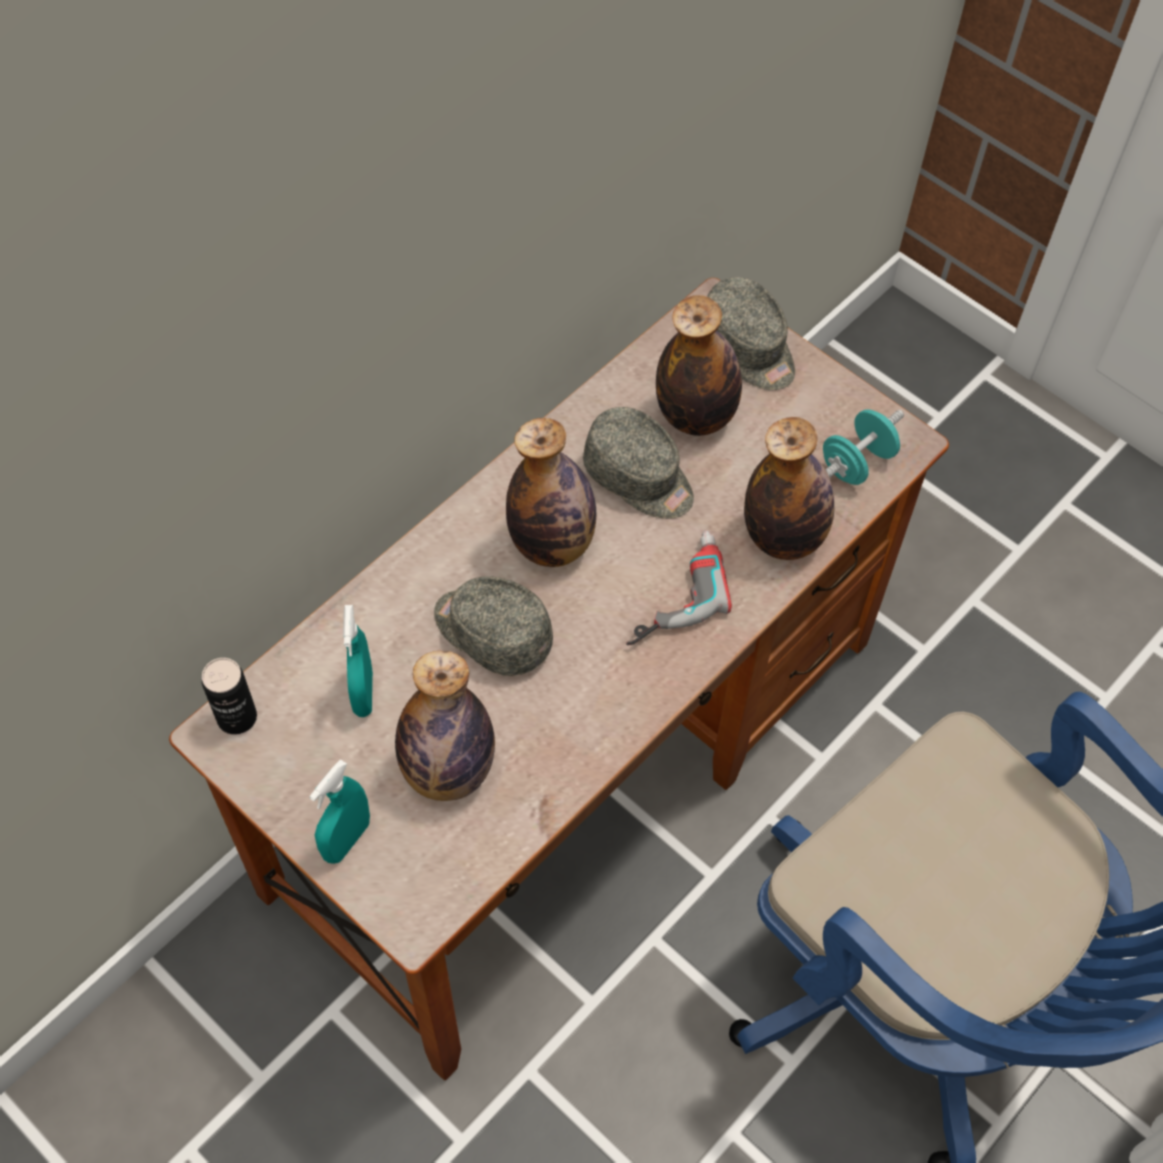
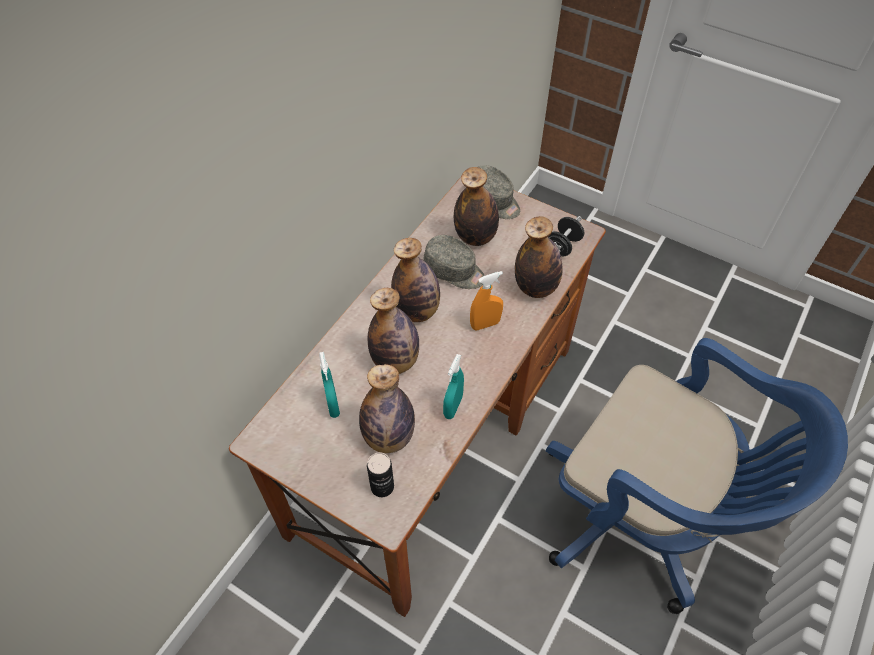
camera: 10 degrees left, 5 degrees down
can [202,658,257,735] -> can moved to [367,453,394,497]
turquoise spray bottle [309,759,370,864] -> turquoise spray bottle moved to [443,354,464,419]
grey cap [434,576,553,676] -> bottle [368,288,419,374]
power drill [626,530,732,645] -> orange spray bottle [470,271,503,330]
turquoise dumbbell [823,409,904,485] -> black dumbbell [548,216,584,256]

